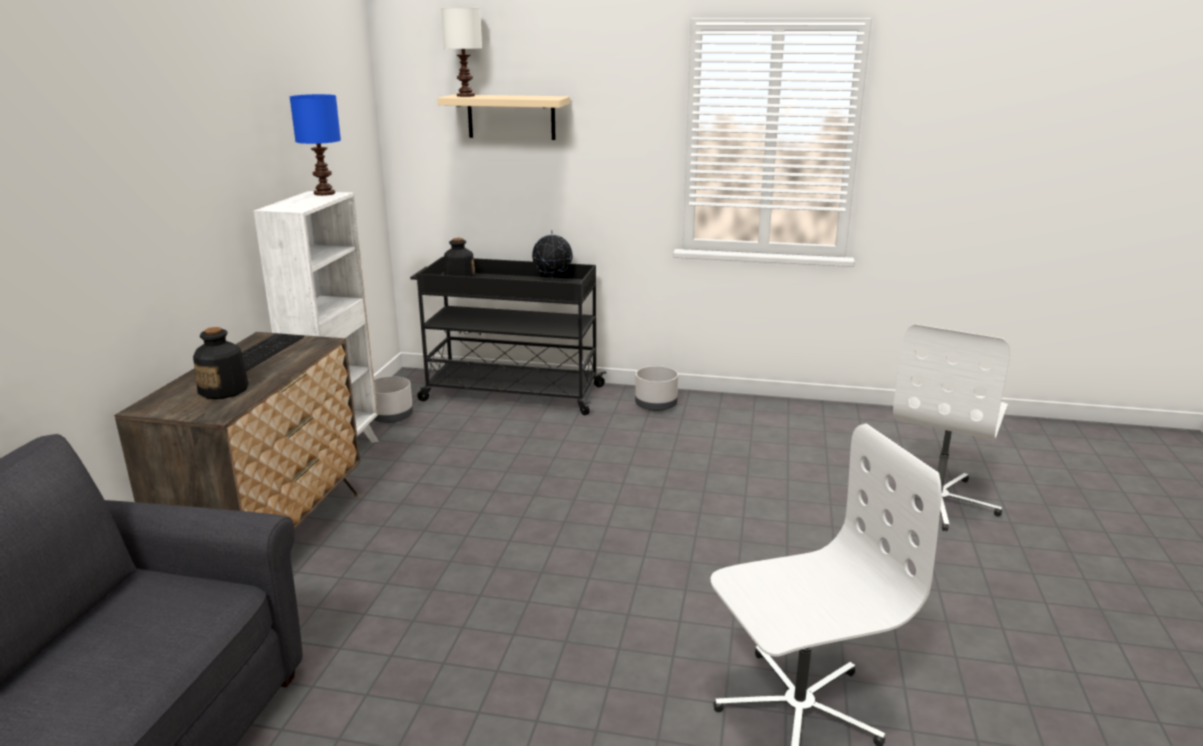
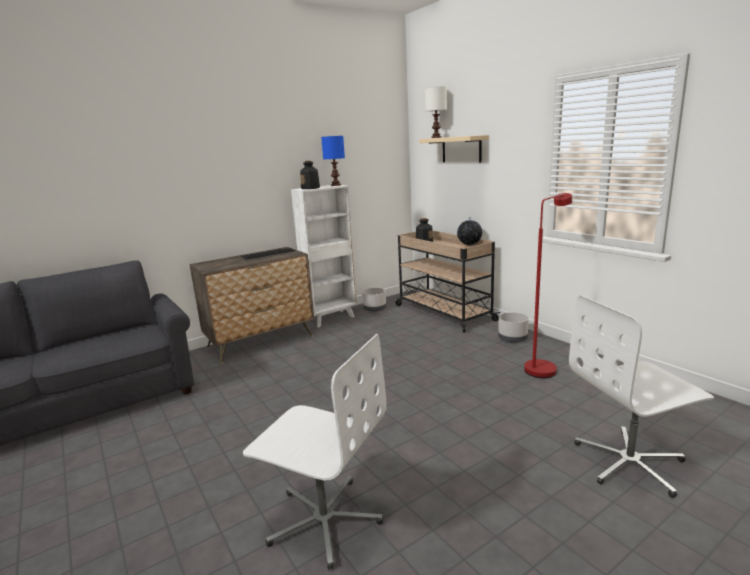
camera: 45 degrees right, 5 degrees down
bottle [193,327,249,399] -> bottle moved to [300,161,320,189]
black cart [410,257,607,415] -> beige cart [396,230,500,333]
none -> red floor lamp [524,193,572,378]

